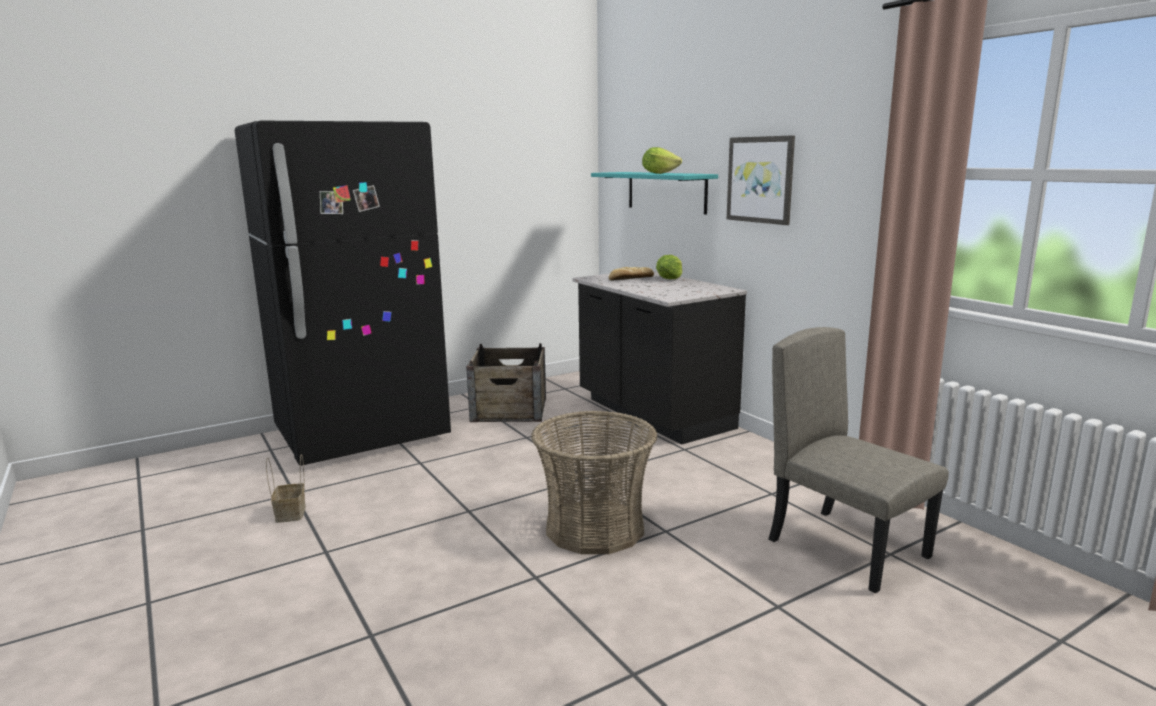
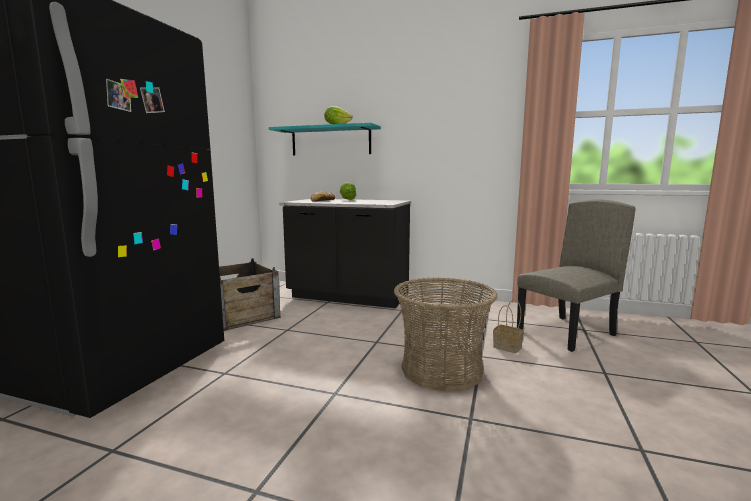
camera: 40 degrees left, 5 degrees down
basket [266,454,306,523] -> basket moved to [493,299,524,353]
picture [727,135,795,225] -> none
beige chair [768,327,949,593] -> beige chair turned 135 degrees clockwise [517,199,636,352]

